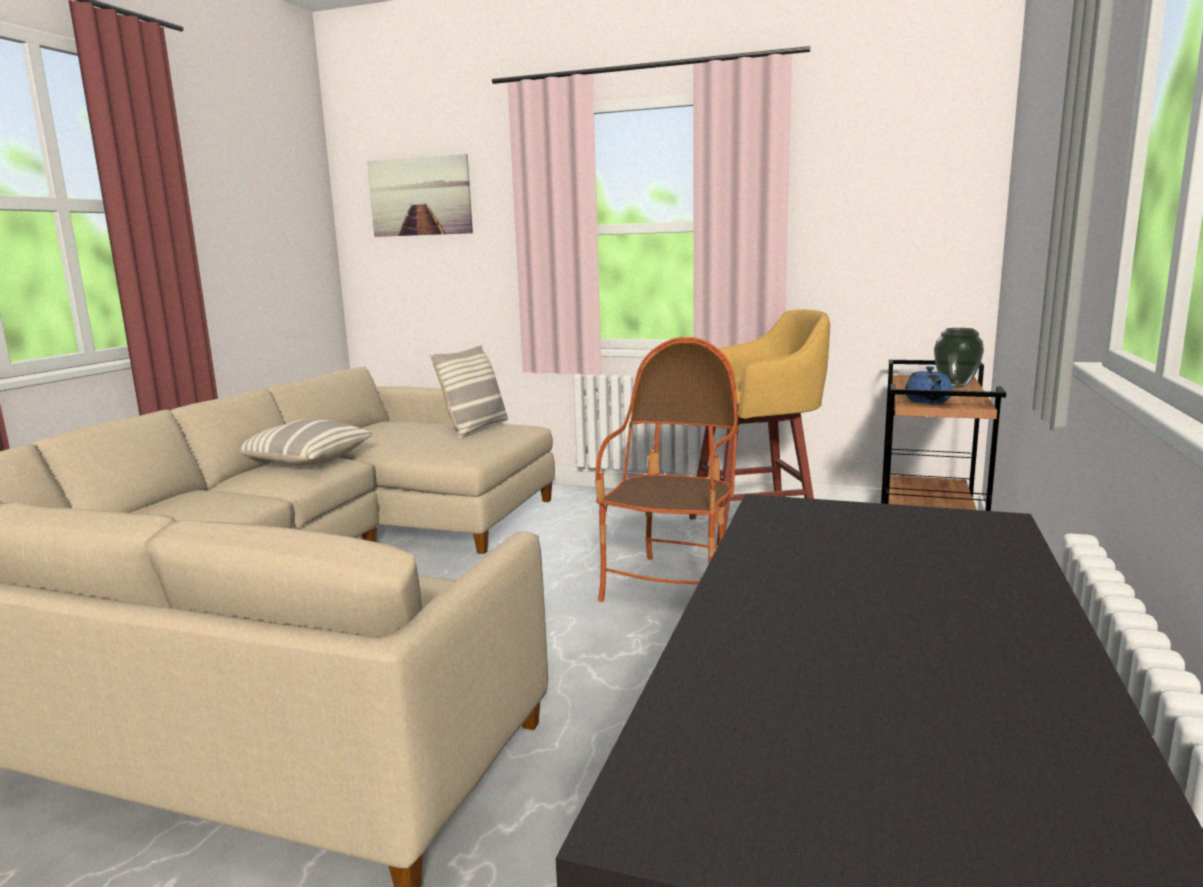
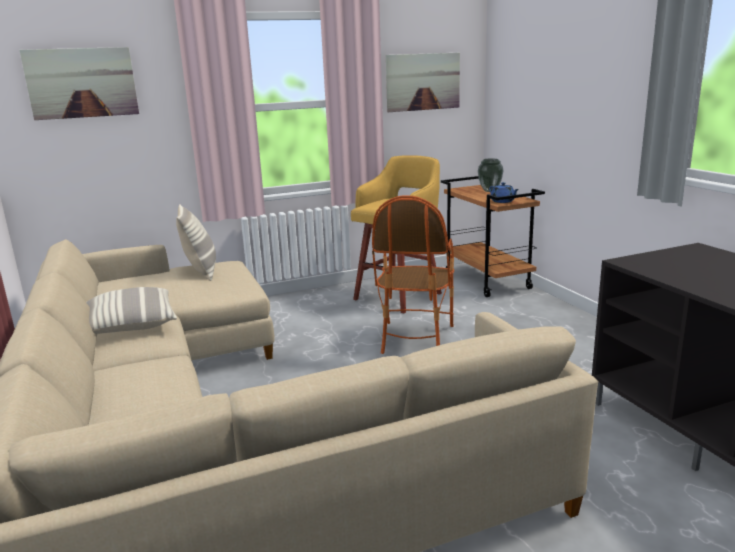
camera: 40 degrees left, 5 degrees up
armchair [595,337,738,602] -> armchair turned 150 degrees counterclockwise [372,196,454,354]
none -> picture [386,52,460,112]

